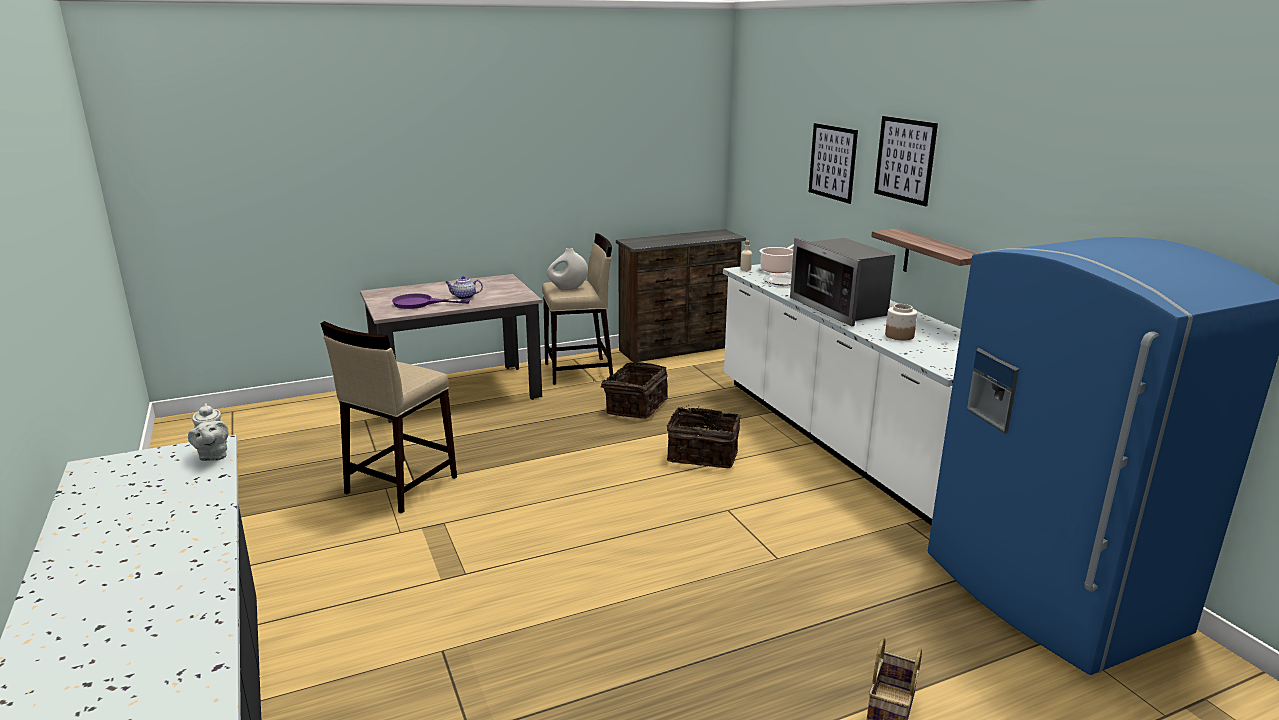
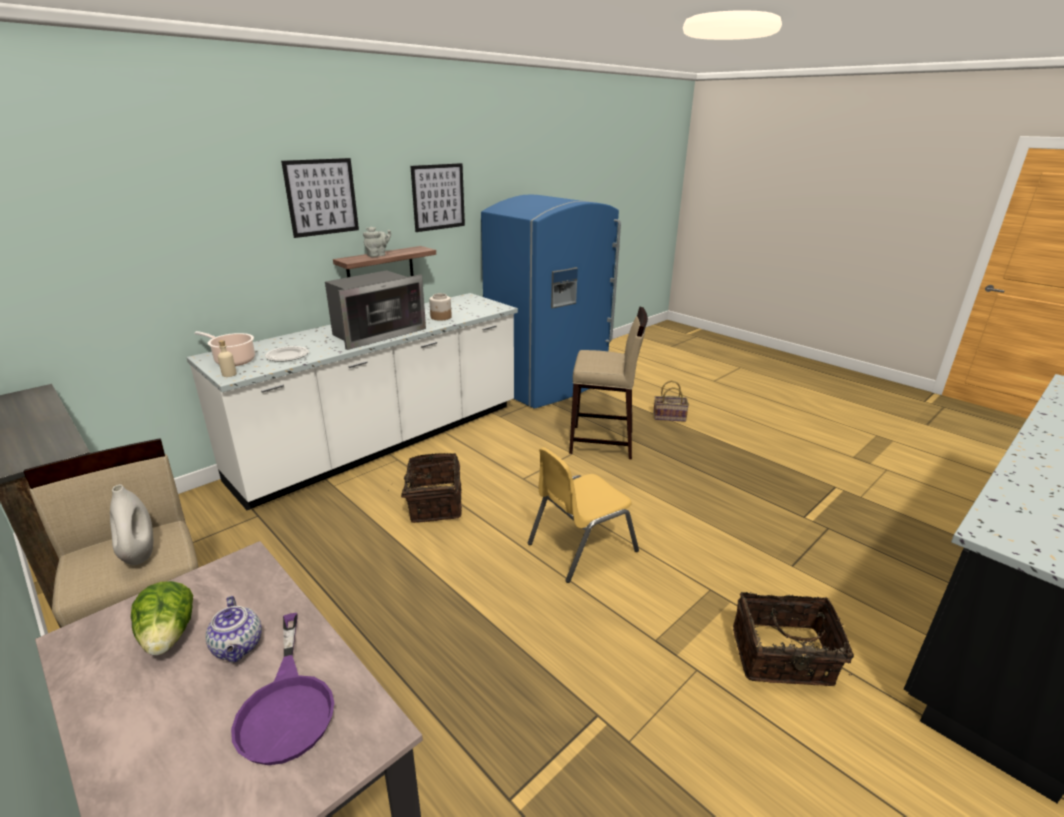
camera: 110 degrees left, 5 degrees up
grey teapot [188,403,228,461] -> grey teapot moved to [363,227,391,257]
beige stool [320,321,457,513] -> beige stool moved to [569,307,648,459]
basket [599,362,668,419] -> basket moved to [733,592,854,686]
picture [809,123,858,204] -> picture moved to [411,163,465,232]
none -> lettuce [131,581,193,655]
none -> yellow chair [528,447,639,583]

